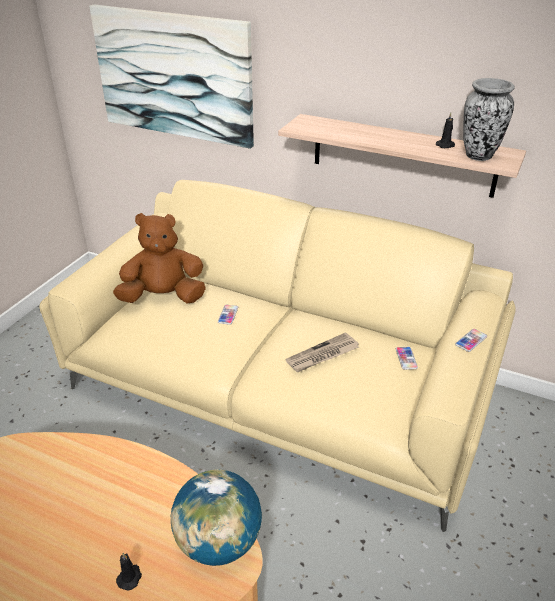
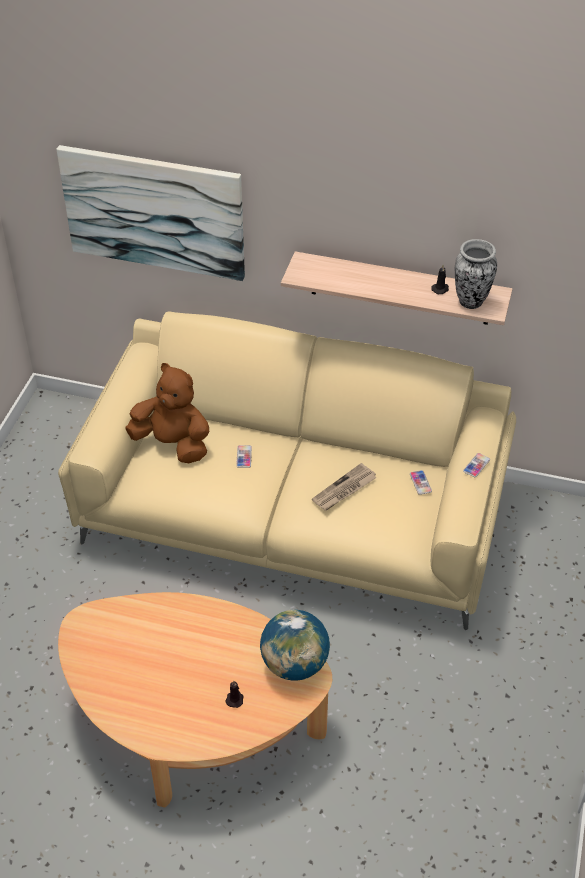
camera: 10 degrees left, 10 degrees up
brown plush toy [113,213,206,303] -> brown plush toy turned 45 degrees clockwise [126,363,209,463]

